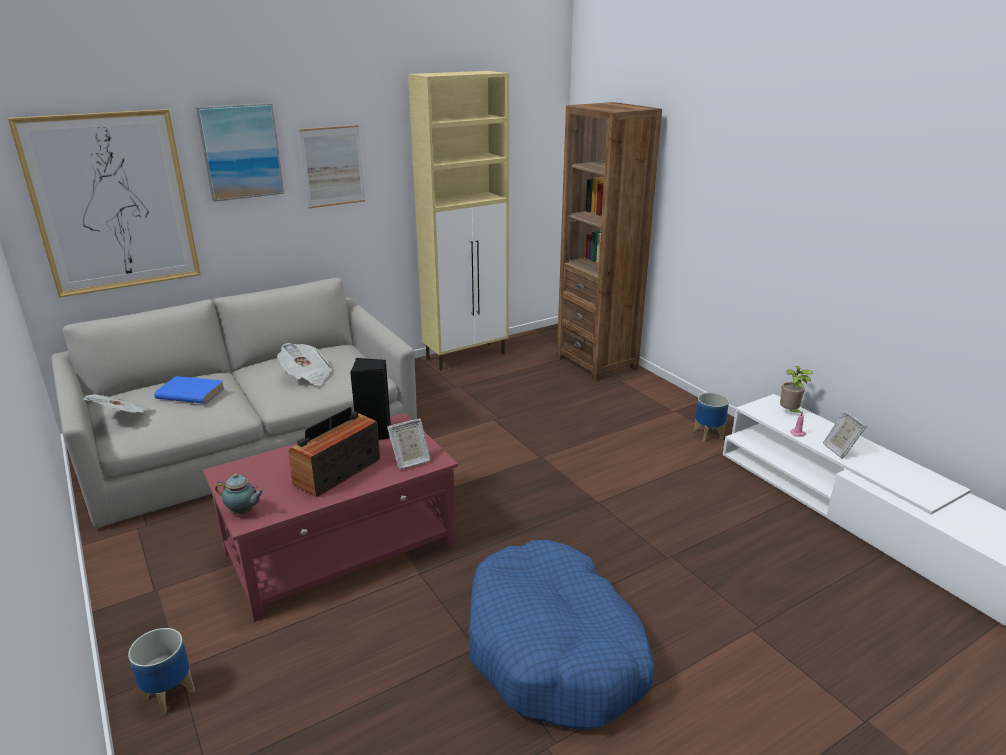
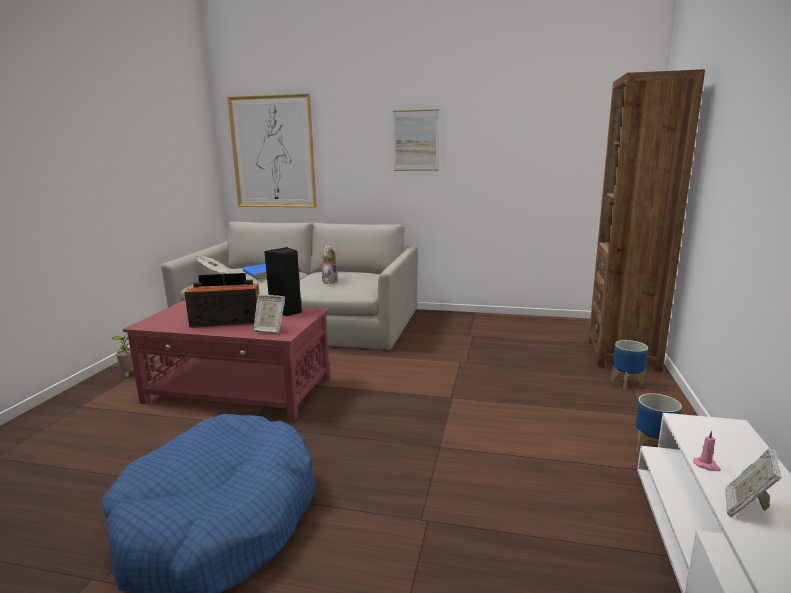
camera: 45 degrees right, 10 degrees down
planter [128,628,195,715] -> planter moved to [611,340,648,389]
picture [196,103,284,202] -> none
teapot [215,473,264,515] -> none
newspaper [277,343,333,385] -> plush toy [320,245,338,284]
beige cabinet [408,71,509,370] -> none
potted plant [780,366,813,413] -> potted plant moved to [112,334,134,379]

